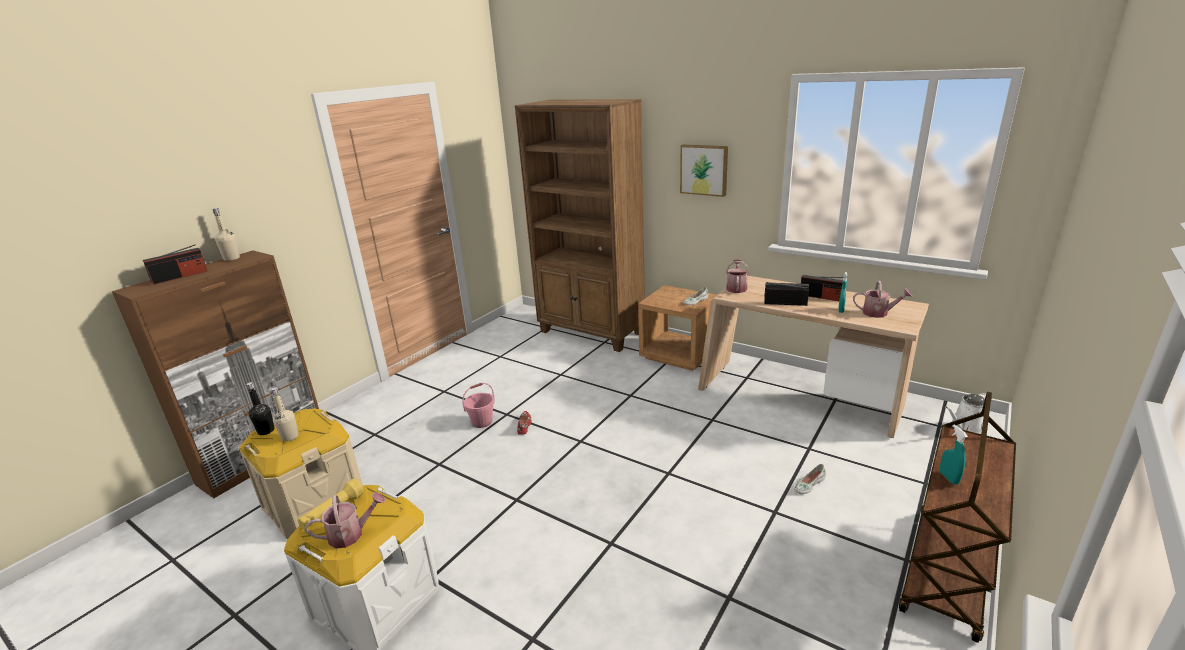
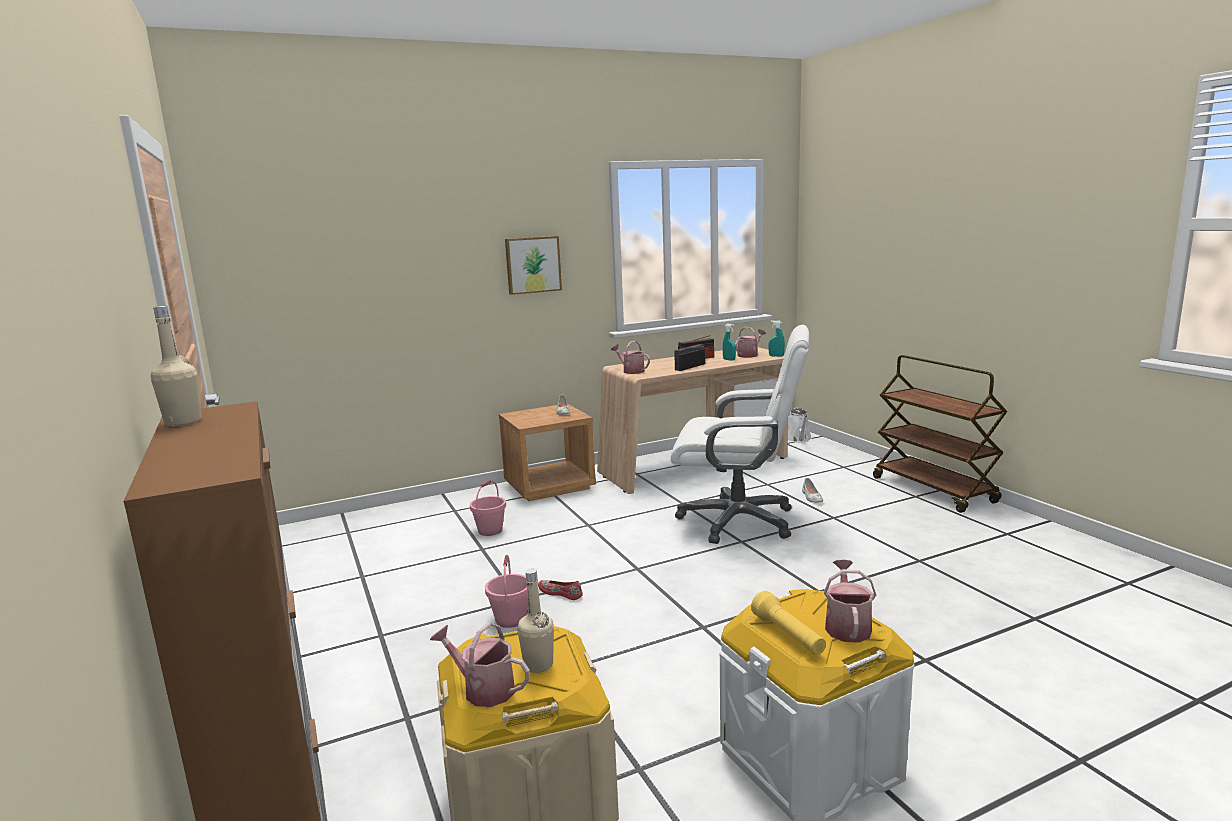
camera: 60 degrees left, 10 degrees down
radio [143,244,207,285] -> none
black bottle [246,382,275,435] -> watering can [430,622,530,707]
brown bookcase [515,99,645,352] -> none
turquoise spray bottle [940,425,968,485] -> turquoise spray bottle moved to [768,320,785,357]
none -> pink bucket [470,480,506,536]
none -> white office chair [671,325,809,544]

